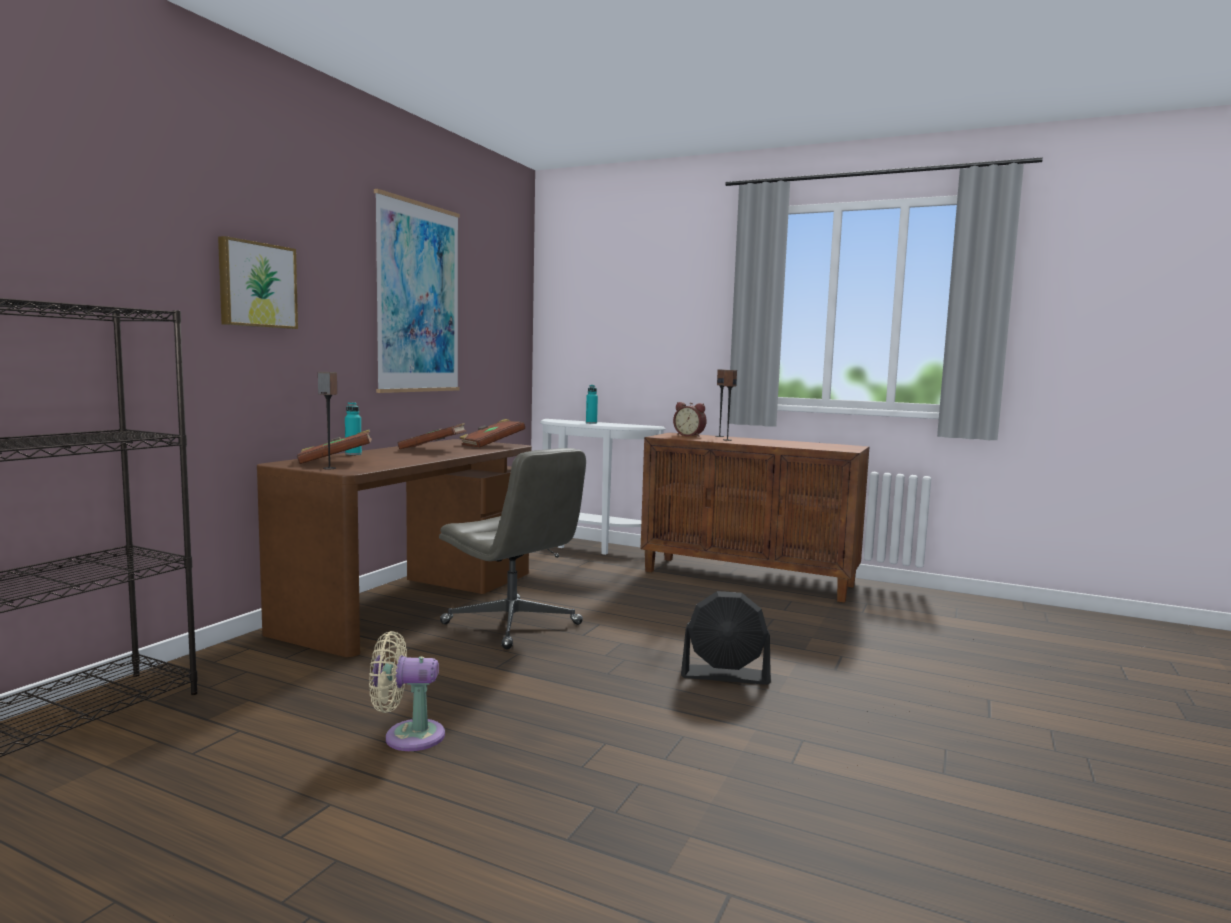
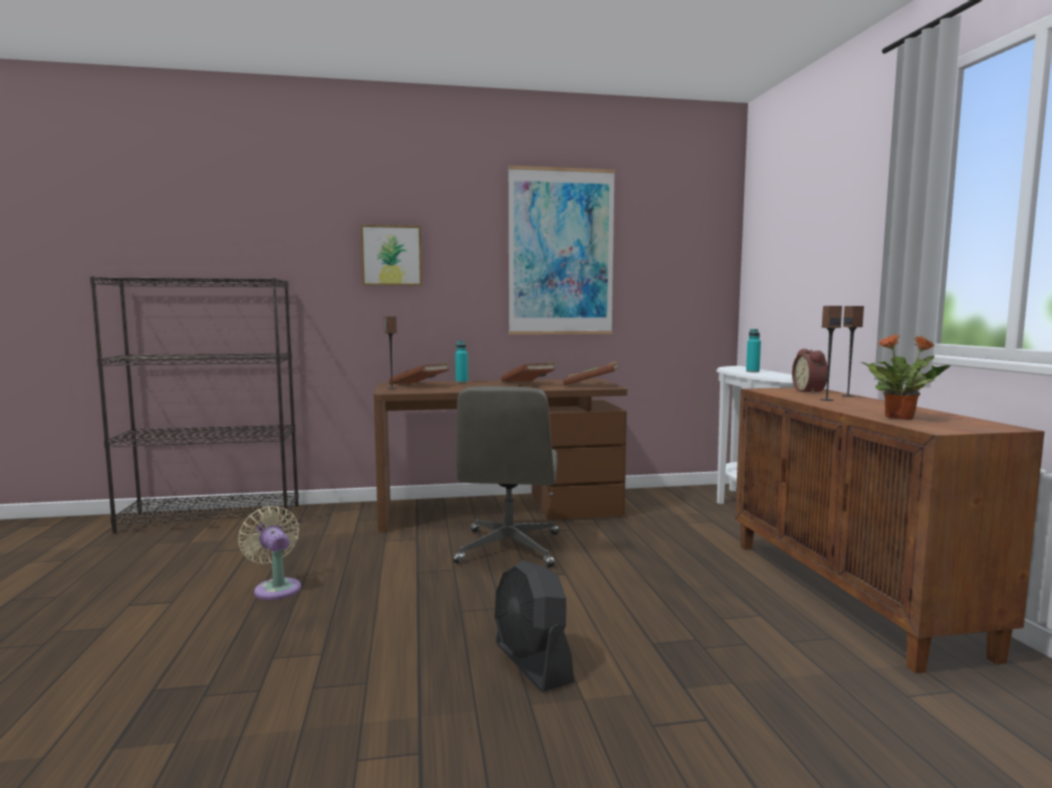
camera: 55 degrees right, 0 degrees up
none -> potted plant [861,334,951,420]

